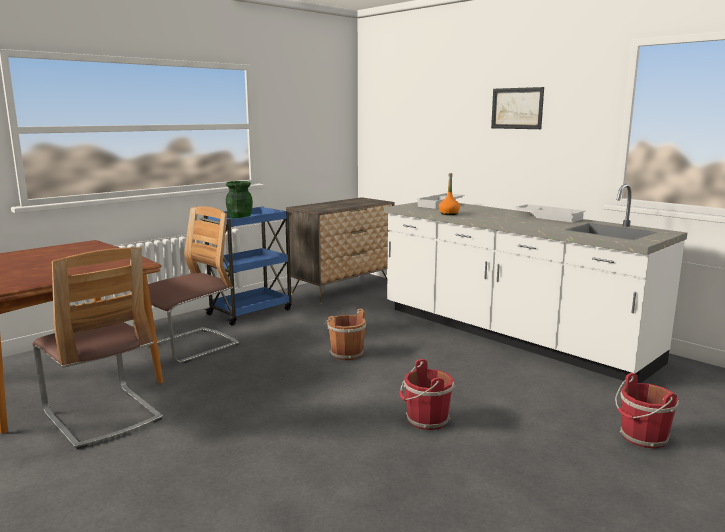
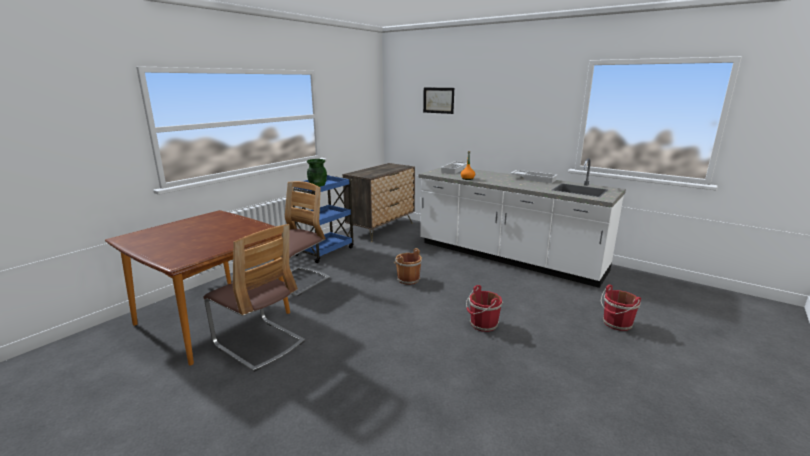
camera: 10 degrees left, 5 degrees up
picture [491,87,544,129] -> picture moved to [423,87,454,114]

